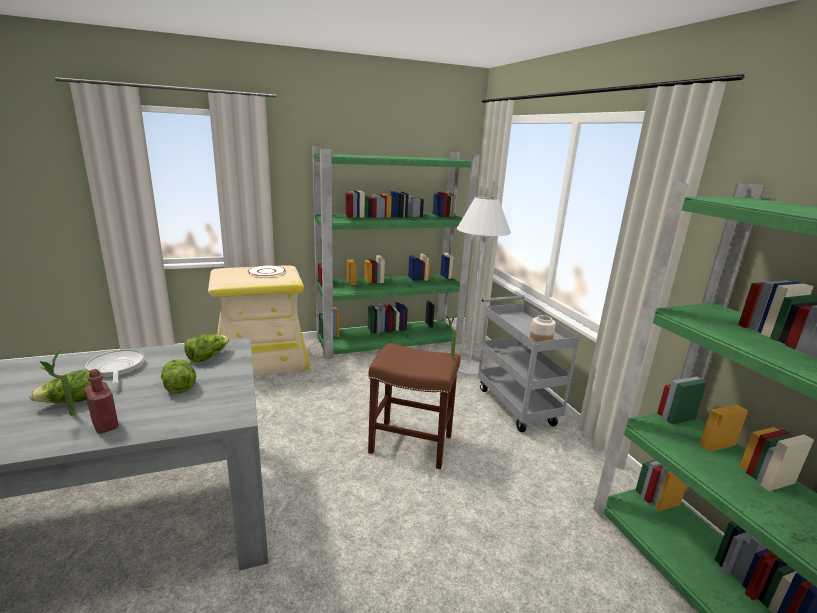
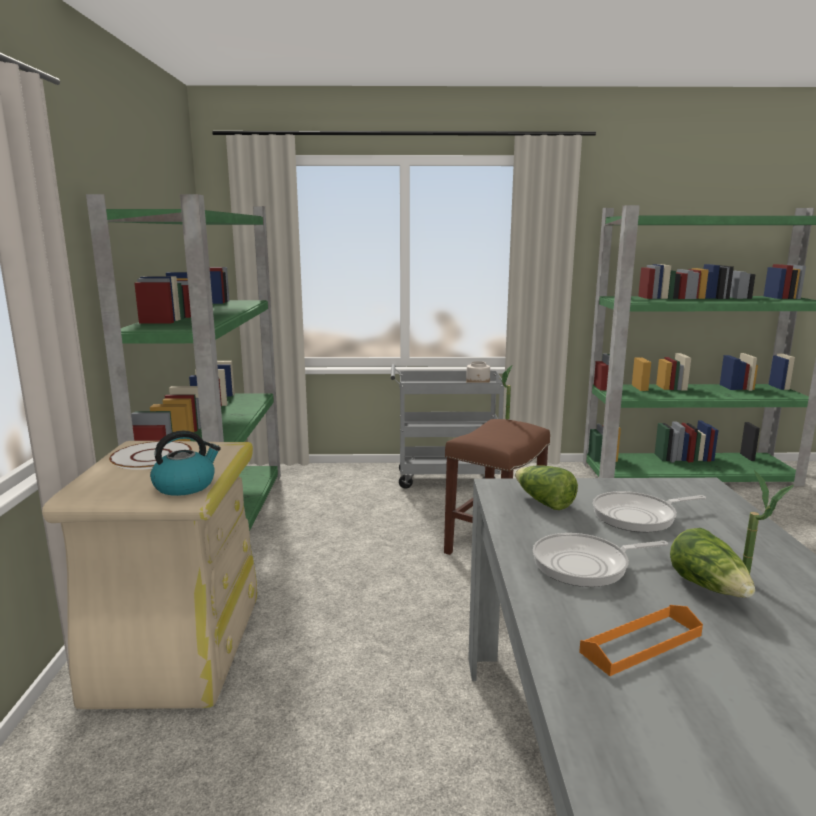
camera: 70 degrees left, 5 degrees down
red bottle [84,369,119,434] -> none
lettuce [161,359,196,394] -> frying pan [593,491,706,532]
white floor lamp [457,196,511,376] -> none
none -> kettle [150,431,221,496]
none -> orange tray [579,605,703,676]

